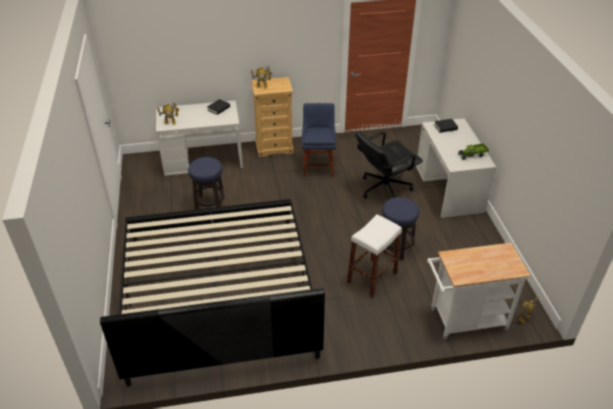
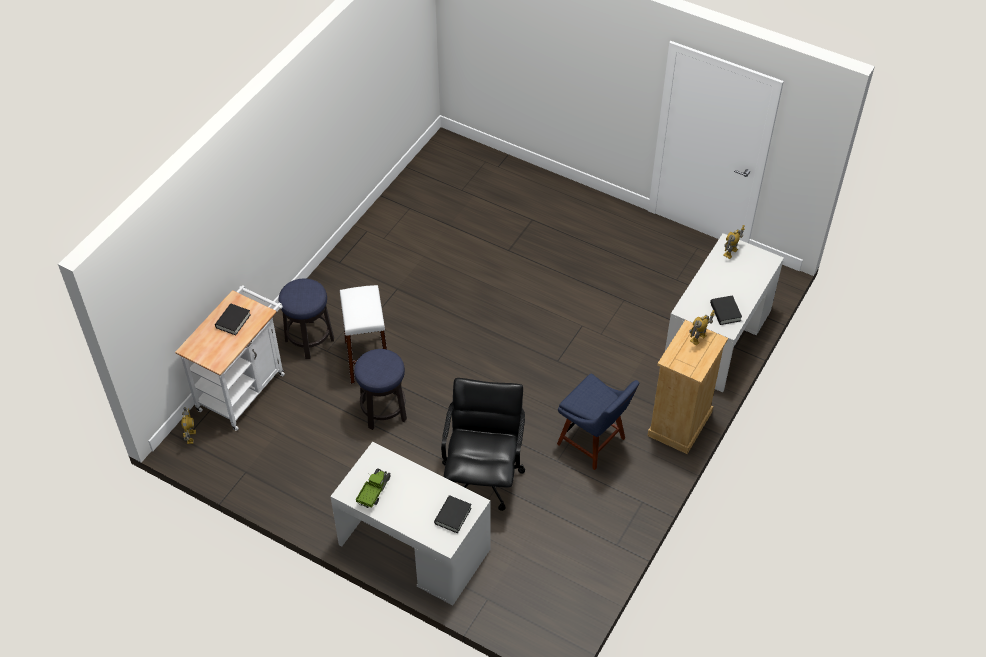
camera: 130 degrees right, 10 degrees up
bed [100,199,325,387] -> none
stool [188,157,225,210] -> stool moved to [279,278,334,359]
none -> black book [215,304,251,335]

